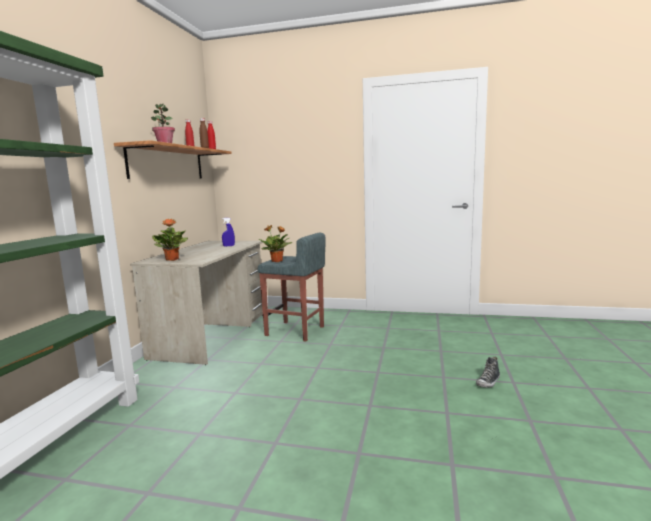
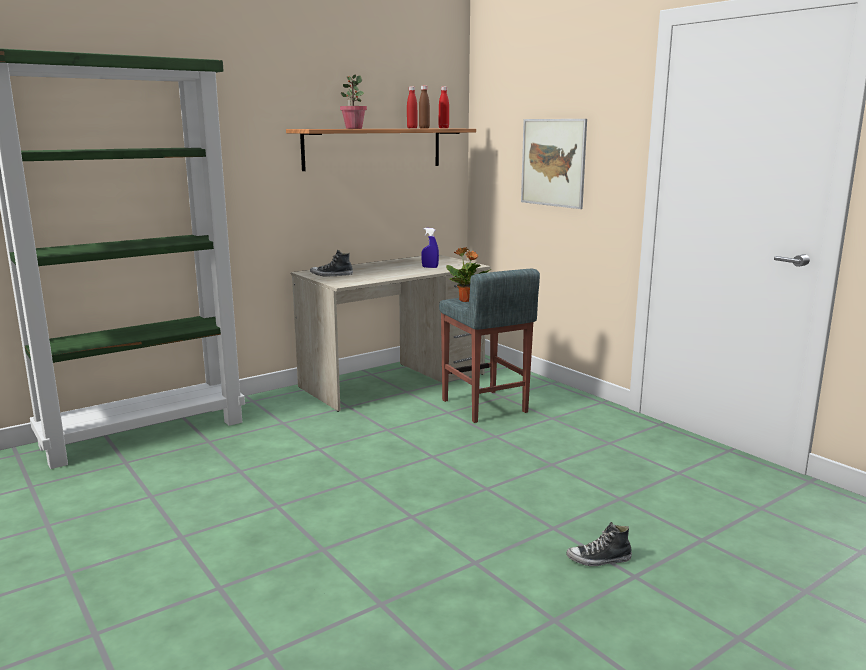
camera: 40 degrees right, 5 degrees up
potted plant [152,219,188,261] -> shoe [310,250,353,277]
none -> picture [521,119,587,209]

